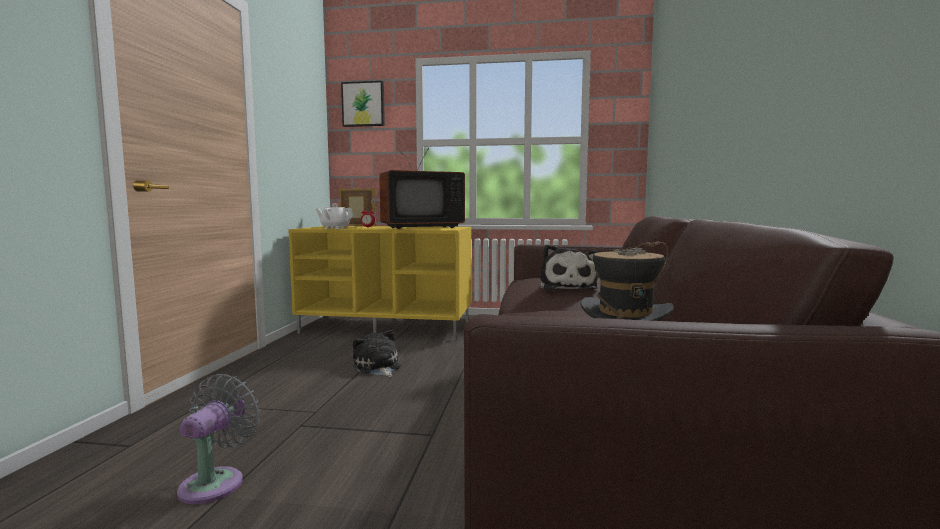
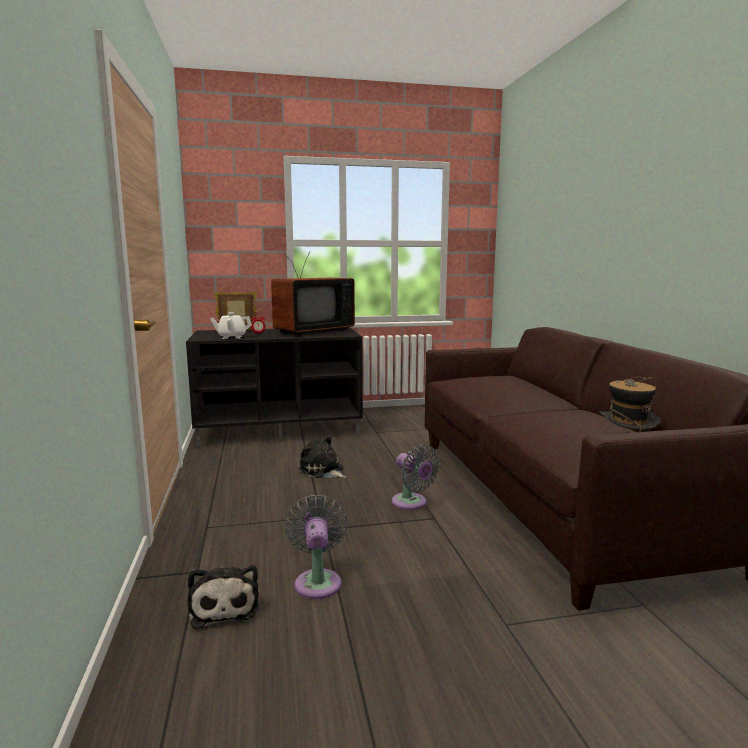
camera: 20 degrees left, 5 degrees up
yellow tv stand [288,226,471,340] -> black tv stand [186,327,363,447]
picture [341,81,385,127] -> none
plush toy [540,244,598,290] -> plush toy moved to [188,565,259,629]
none -> grey fan [392,444,440,510]

